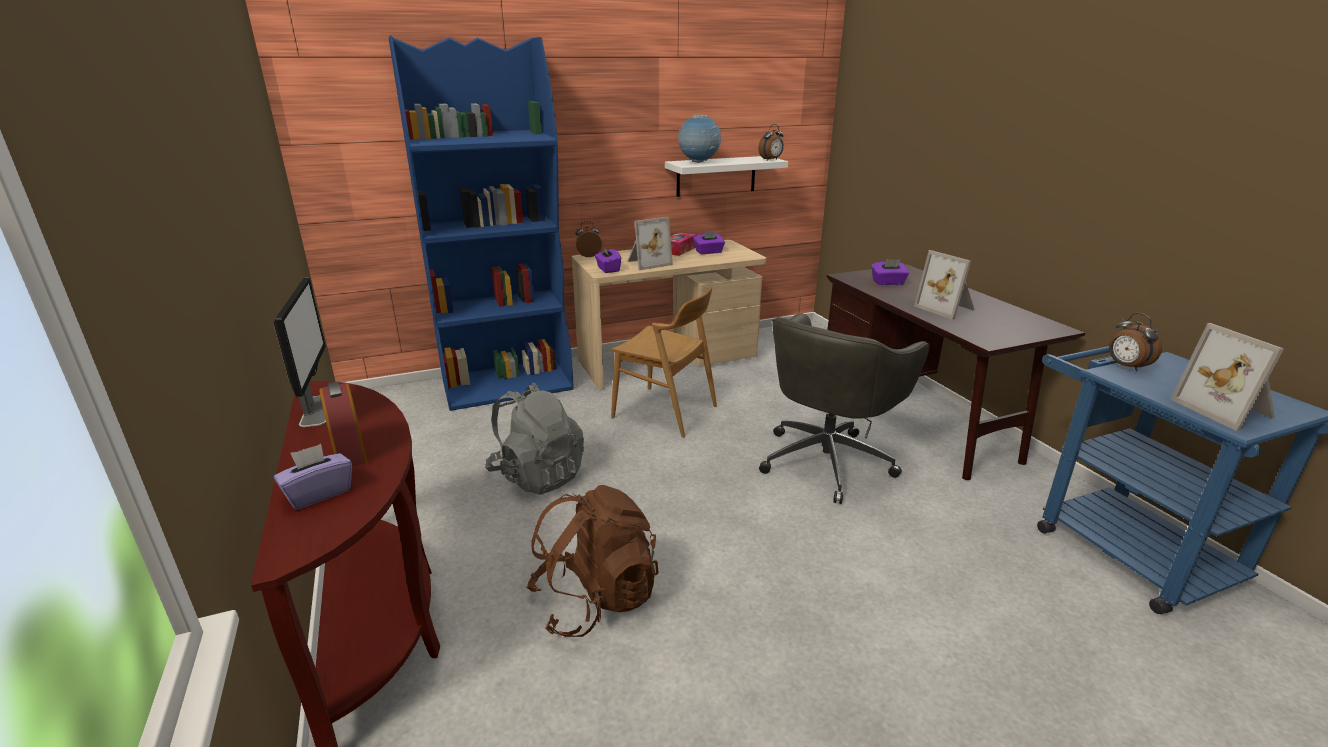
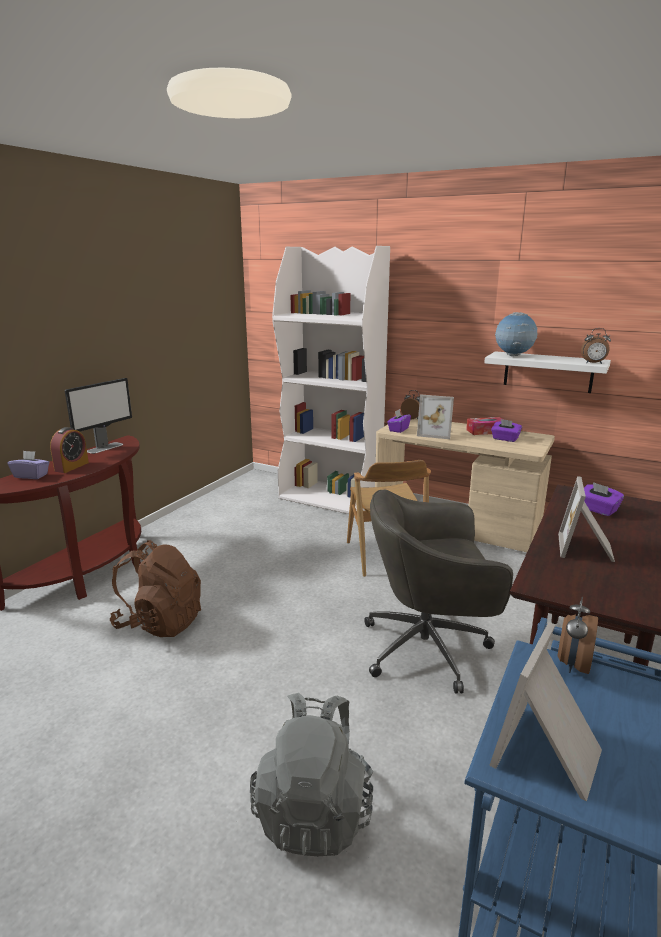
camera: 50 degrees right, 5 degrees down
blue bookcase [389,35,574,411] -> white bookcase [272,246,390,514]
grey backpack [485,382,584,495] -> grey backpack moved to [250,693,373,856]

